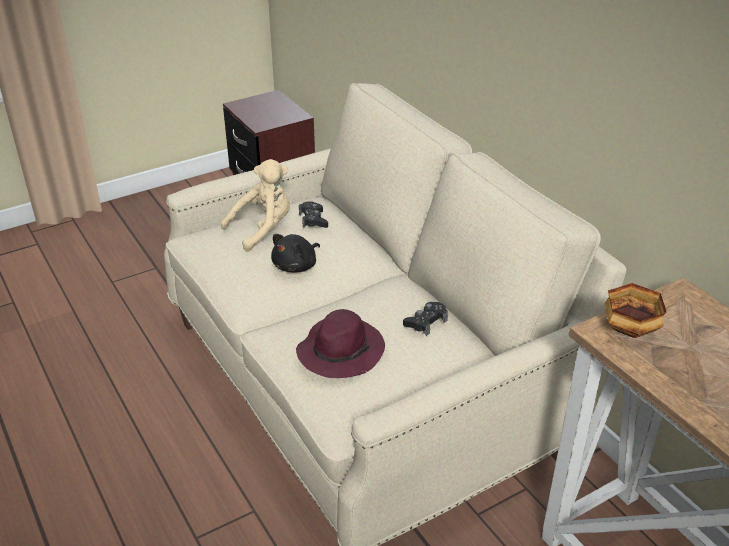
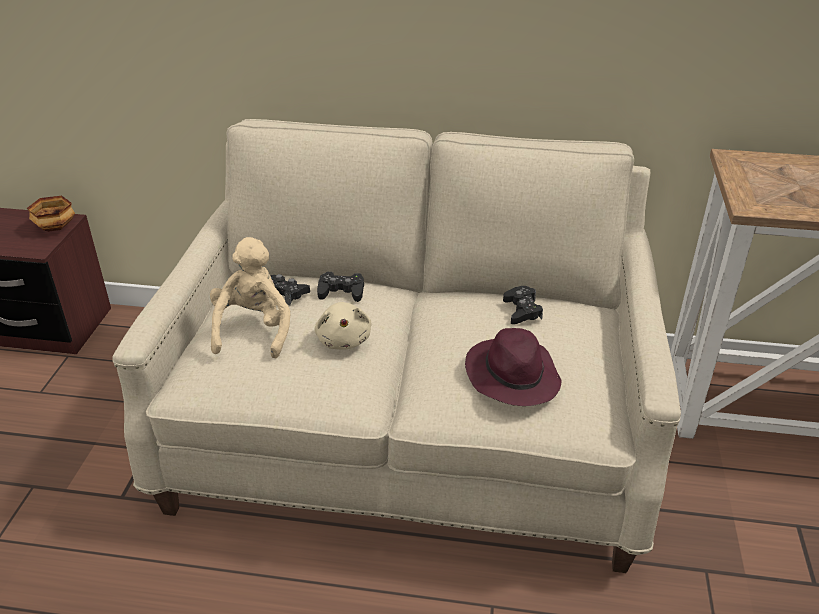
camera: 50 degrees left, 0 degrees up
black plush toy [271,234,320,272] -> beige plush toy [315,302,371,350]
bowl [604,283,666,338] -> bowl moved to [27,196,75,232]
none -> black game controller [317,272,364,302]

